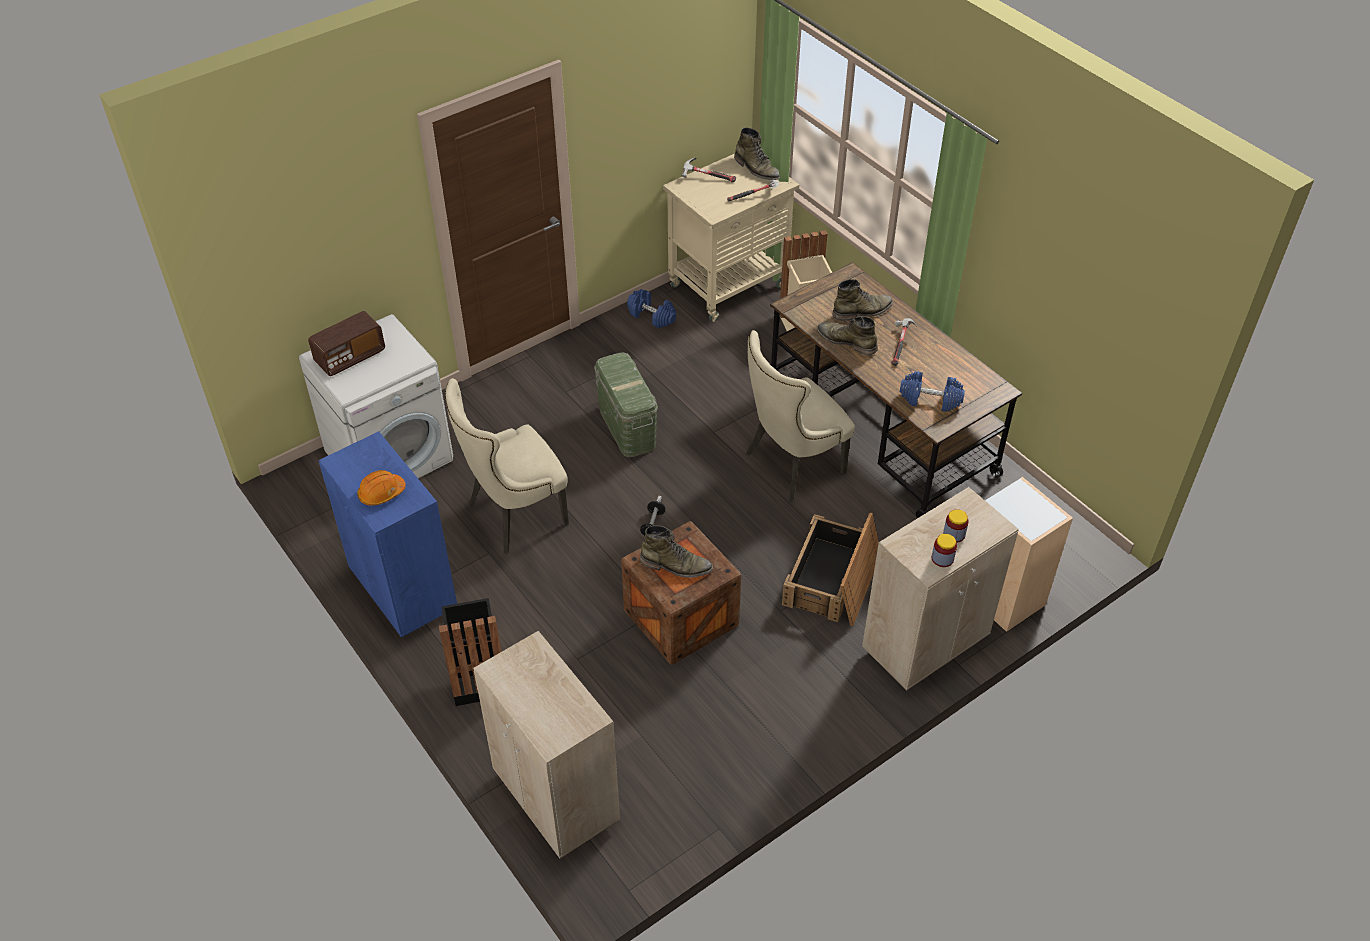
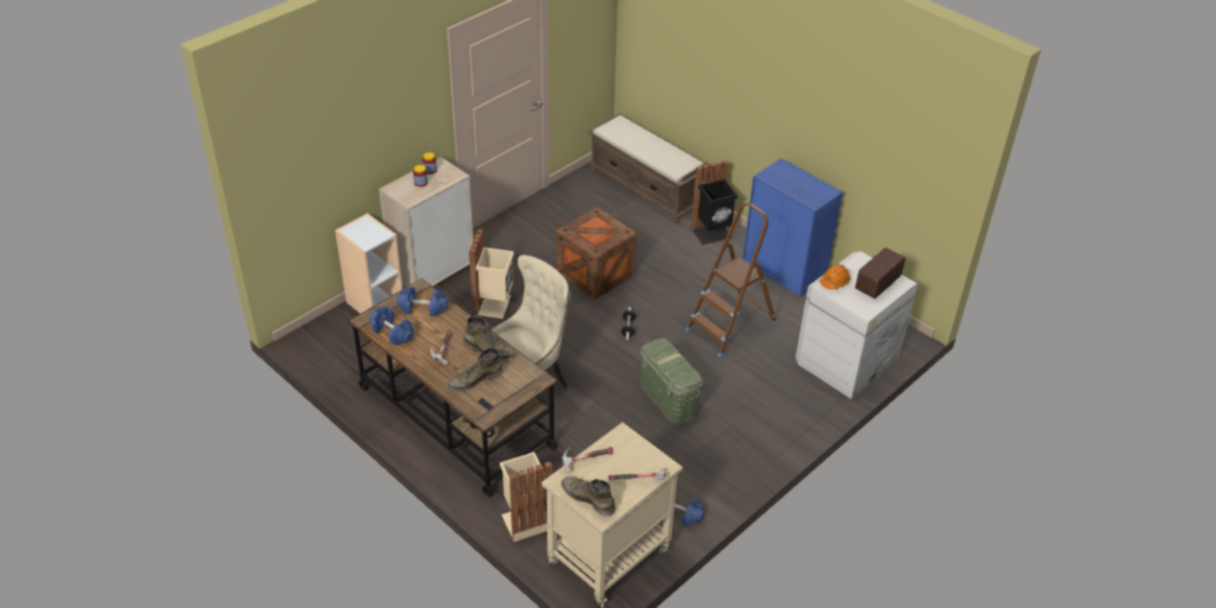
camera: 170 degrees right, 5 degrees down
orange hard hat [357,470,406,506] -> orange hard hat moved to [820,264,850,290]
beige chair [445,378,569,555] -> brown step ladder [686,203,777,357]
beige cabinet [473,631,620,858] -> brown bench [588,113,707,223]
green boot [640,525,713,578] -> none
crate [782,512,879,626] -> beige trash can [469,229,514,319]
none -> blue dumbbell [369,306,414,345]

